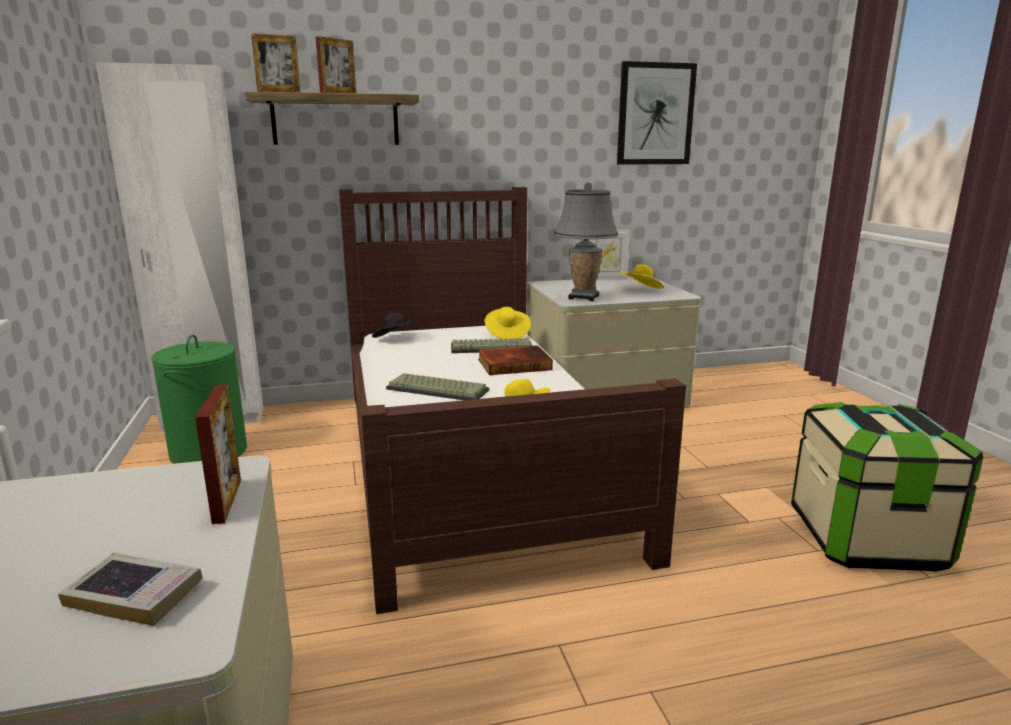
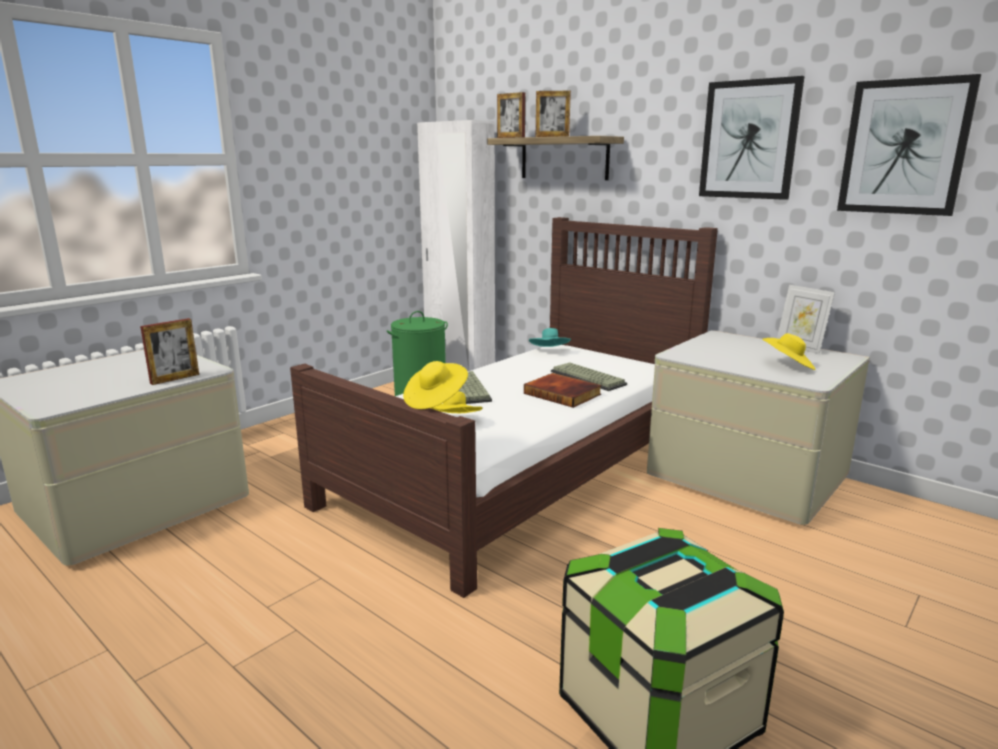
camera: 55 degrees right, 0 degrees up
book [58,553,203,626] -> none
black hat [372,312,416,338] -> turquoise hat [529,328,571,347]
yellow hat [485,307,531,340] -> yellow hat moved to [403,361,468,409]
grey table lamp [554,182,618,301] -> none
none -> picture [699,76,805,200]

